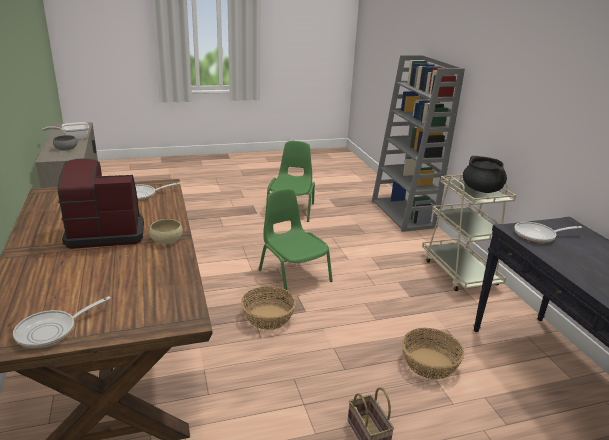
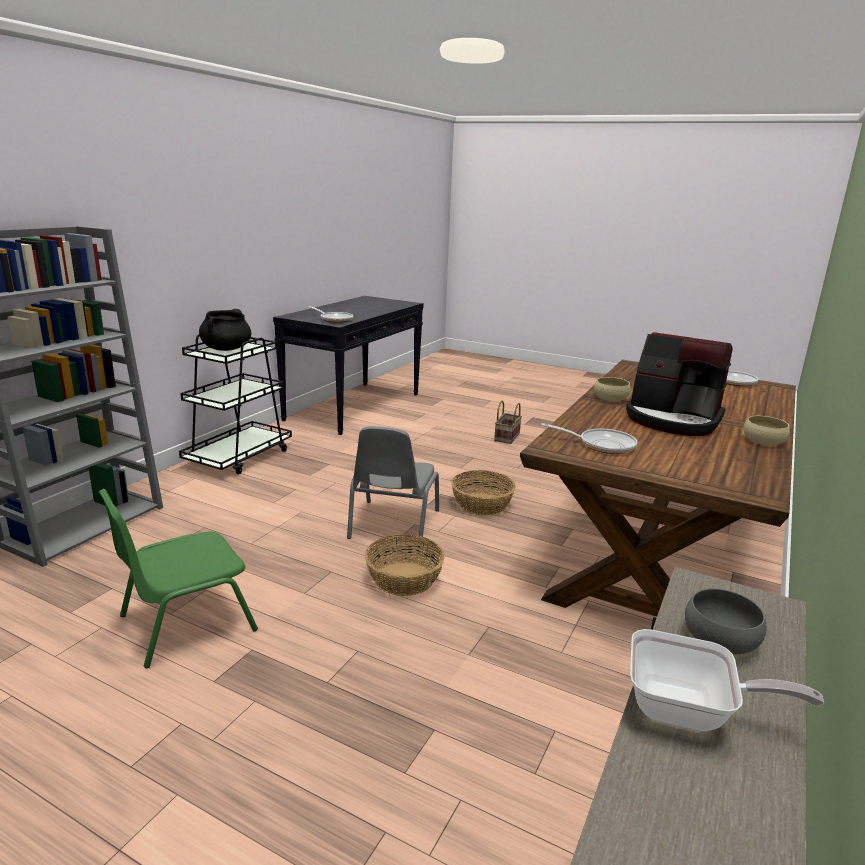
camera: 135 degrees left, 5 degrees down
green chair [259,189,333,296] -> grey chair [347,426,439,546]
basket [402,328,464,380] -> basket moved to [365,534,445,596]
beige cart [422,174,516,291] -> black cart [179,334,292,474]
none -> beige bowl [743,416,790,445]

